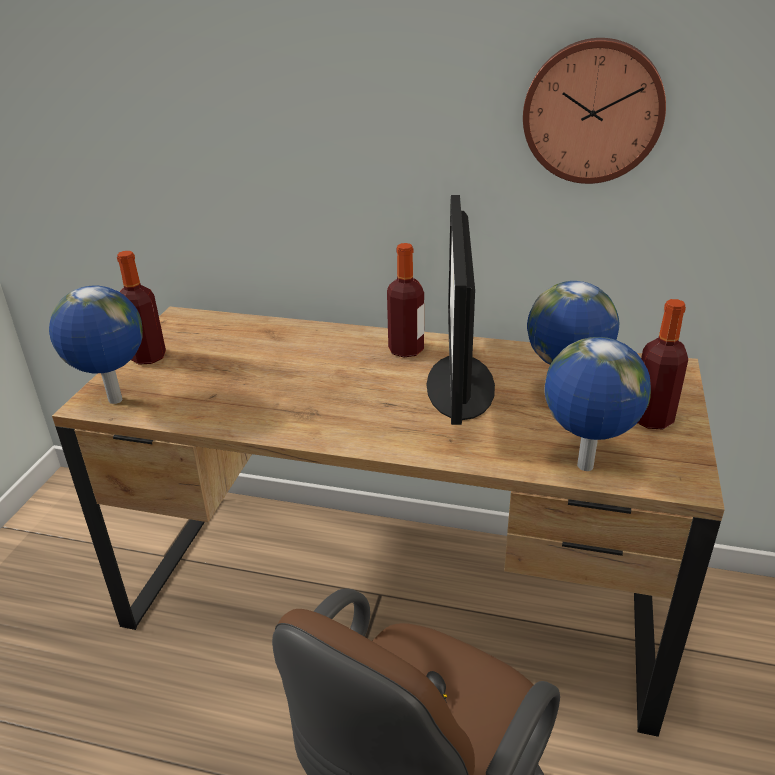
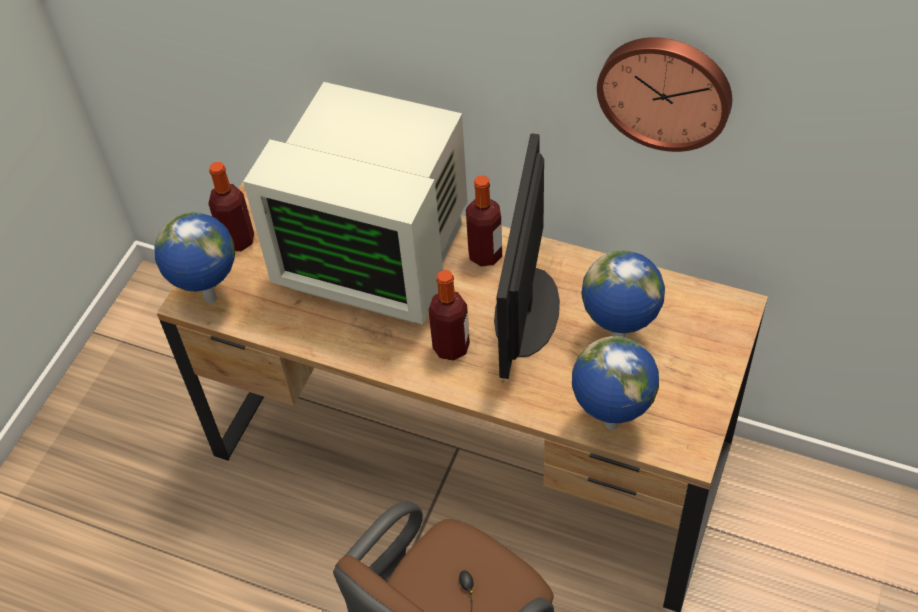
camera: 10 degrees right, 20 degrees up
bottle [638,299,688,429] -> bottle moved to [428,270,470,361]
none -> monitor [243,82,467,324]

